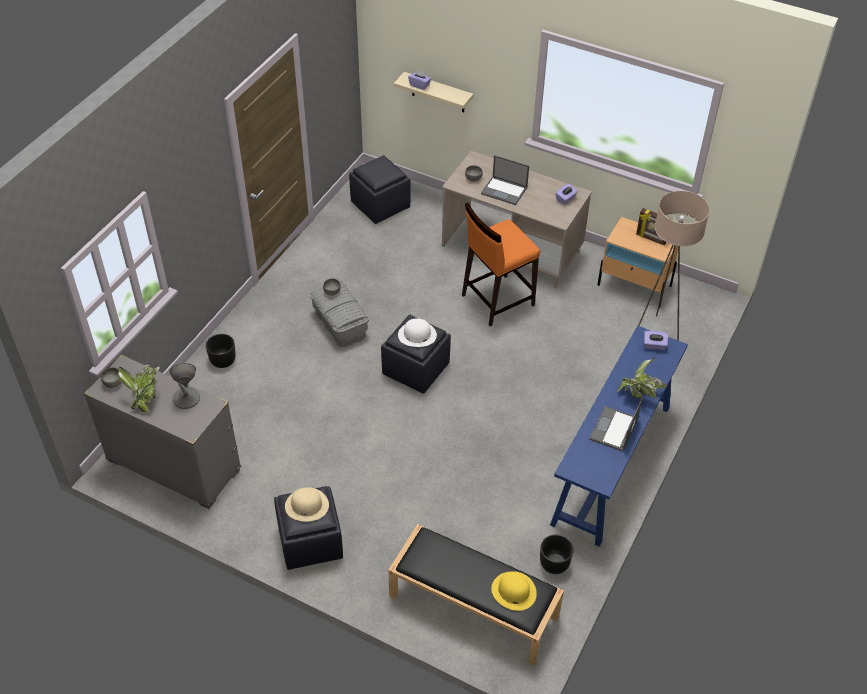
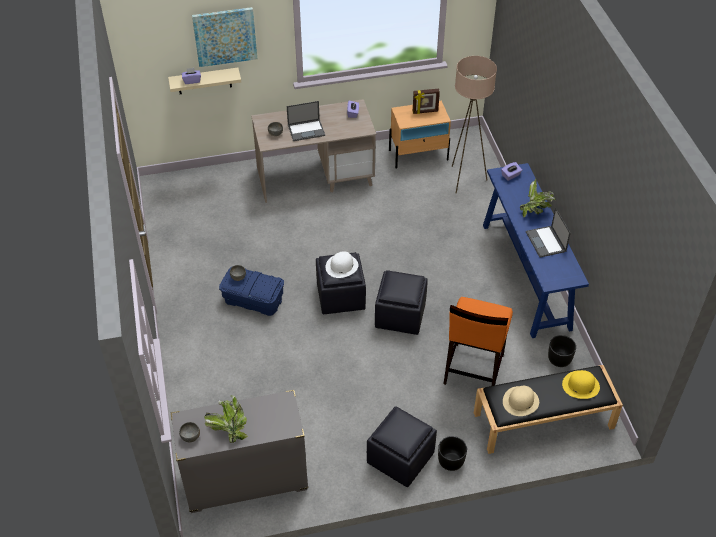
camera: 40 degrees left, 0 degrees up
grey table lamp [170,363,200,409] -> none
black planter [206,334,236,368] -> black planter moved to [438,436,467,471]
beige hat [285,488,329,522] -> beige hat moved to [503,386,539,416]
grey storage box [310,281,369,347] -> blue storage box [219,266,284,316]
black ottoman [349,155,411,224] -> black ottoman moved to [375,270,428,335]
orange stool [462,202,540,326] -> orange stool moved to [444,297,513,386]
none -> picture [192,7,257,67]

